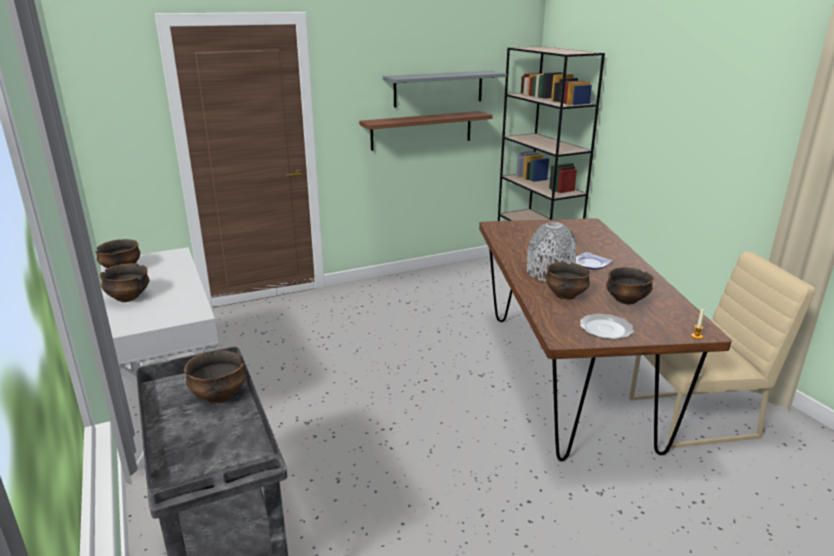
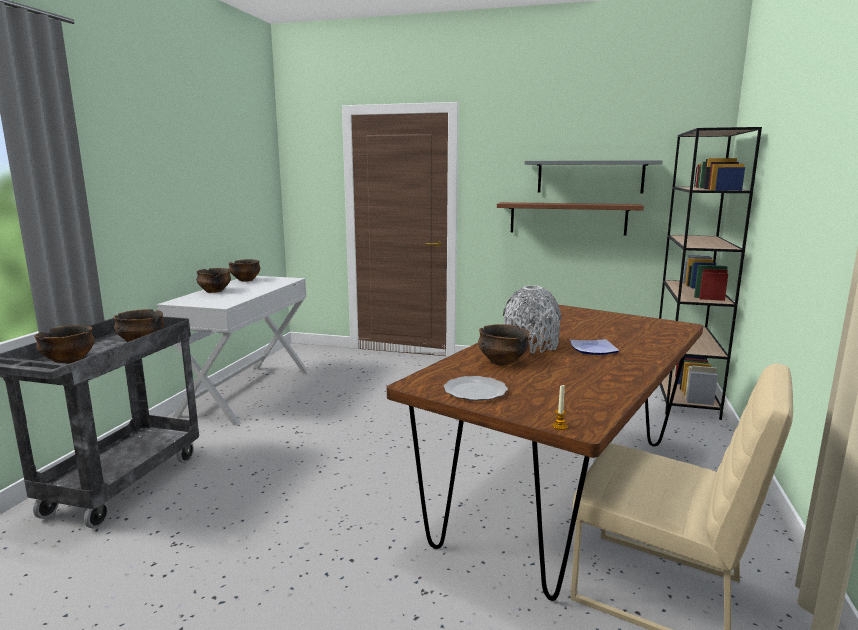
camera: 40 degrees right, 10 degrees down
bowl [606,267,654,305] -> bowl moved to [34,325,95,364]

